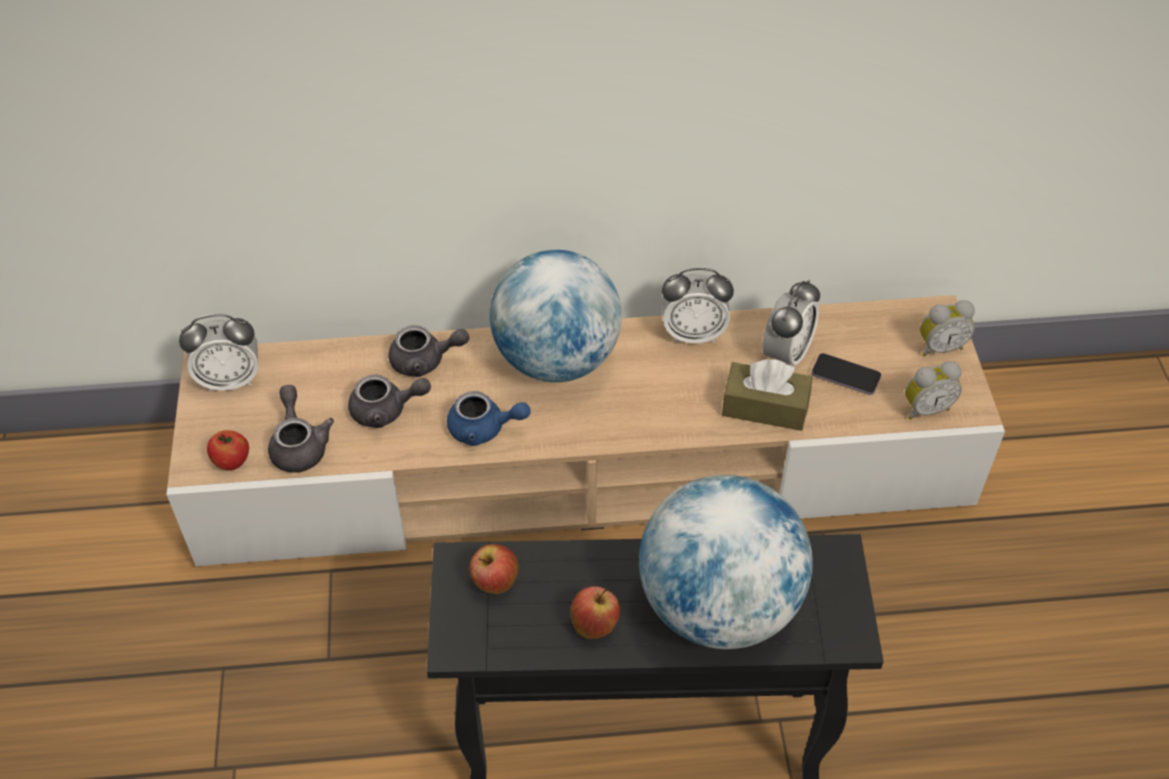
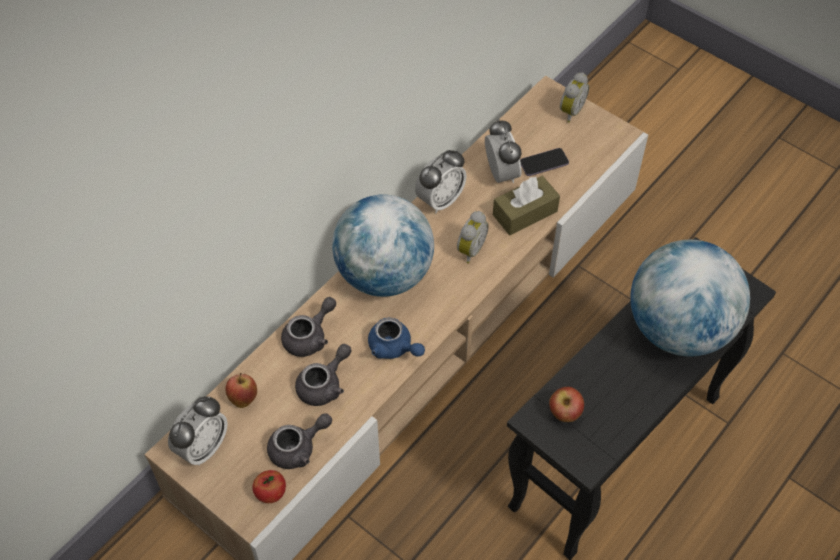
camera: 45 degrees left, 5 degrees up
grey teapot [268,385,334,473] -> grey teapot turned 120 degrees clockwise [267,413,332,469]
blue teapot [447,391,530,446] -> blue teapot turned 75 degrees clockwise [368,317,425,359]
apple [571,586,620,639] -> apple moved to [225,373,257,408]
alarm clock [905,361,962,420] -> alarm clock moved to [457,211,489,264]

